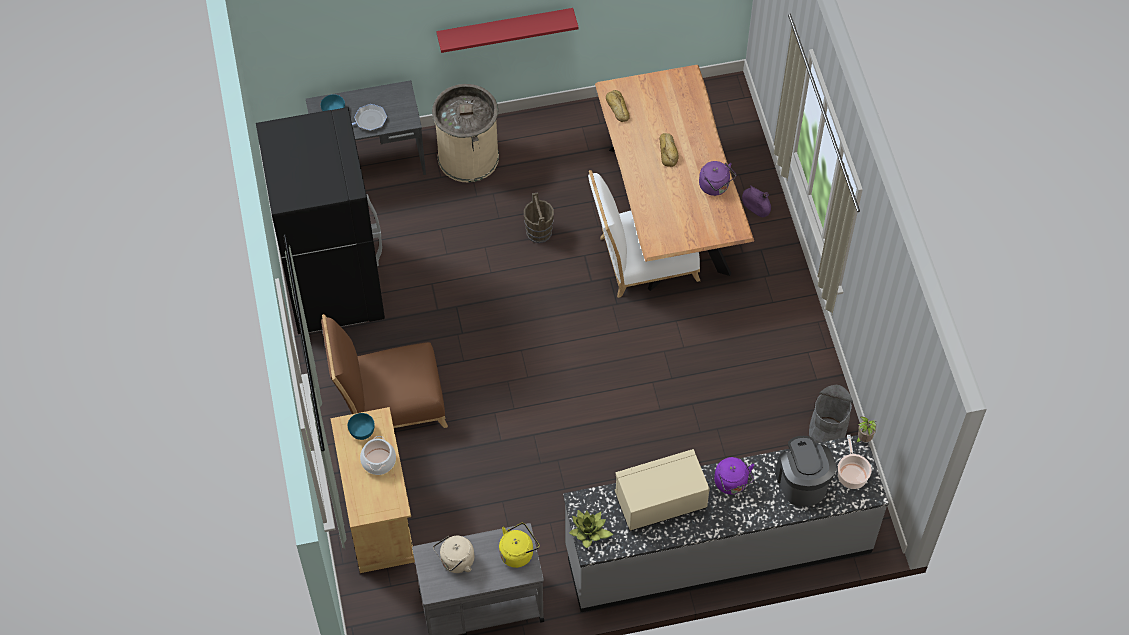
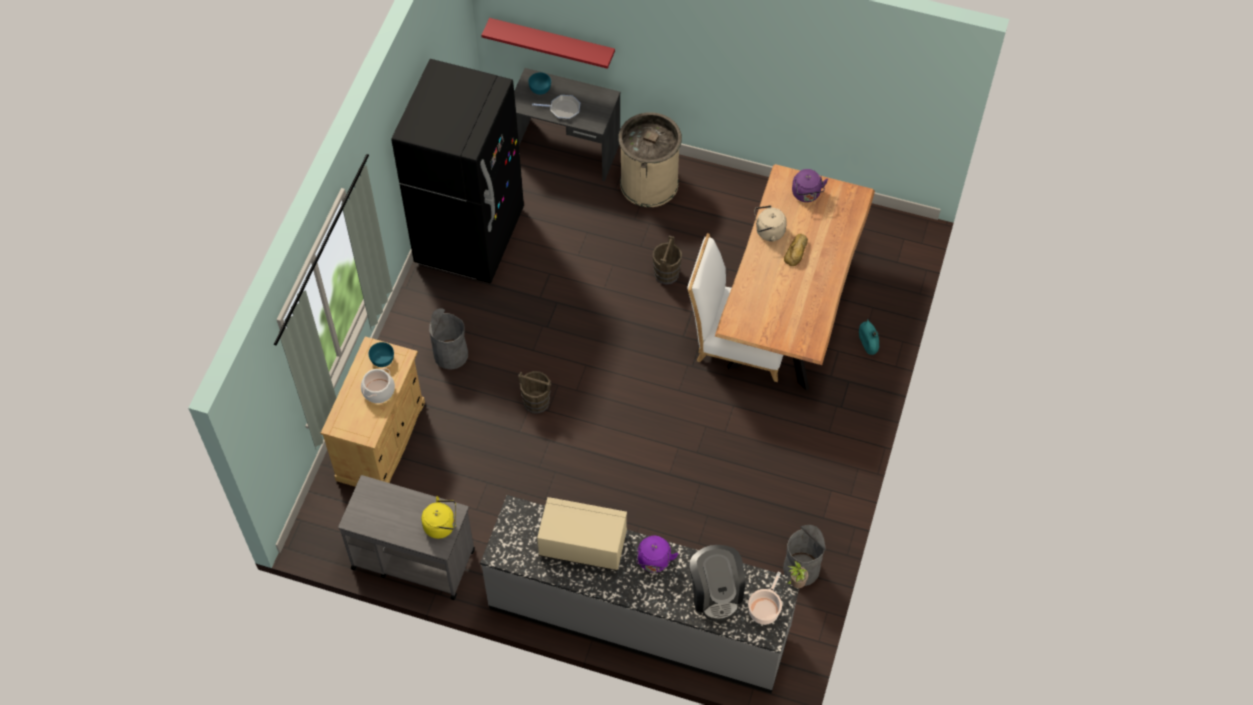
camera: 30 degrees right, 0 degrees up
brown chair [321,314,448,428] -> grey trash can [429,309,468,370]
beige kettle [433,536,474,573] -> beige kettle moved to [754,205,787,242]
red shelf [437,8,579,53] -> red shelf moved to [481,18,615,69]
potted plant [569,510,613,548] -> none
bread [606,90,630,122] -> none
purple kettle [699,161,736,196] -> purple kettle moved to [792,169,828,202]
purple vase [742,185,771,217] -> turquoise vase [859,319,879,355]
coffee machine [775,436,836,507] -> coffee machine turned 150 degrees clockwise [690,545,745,621]
none -> brown bucket [518,371,551,414]

